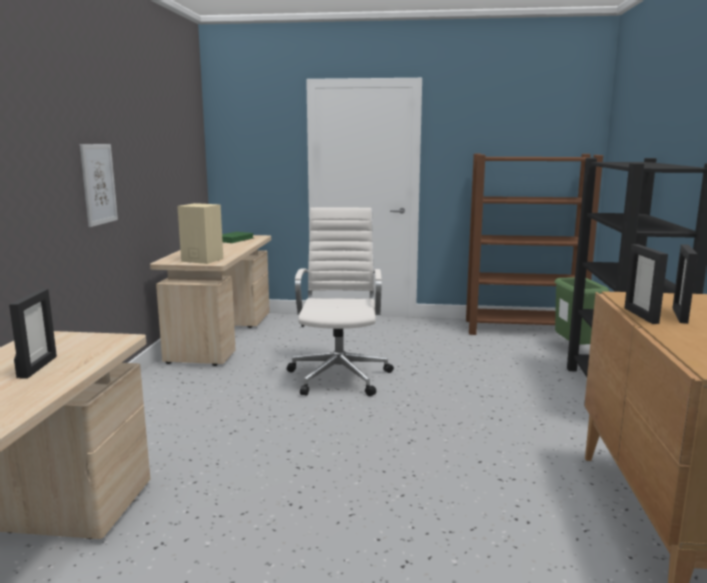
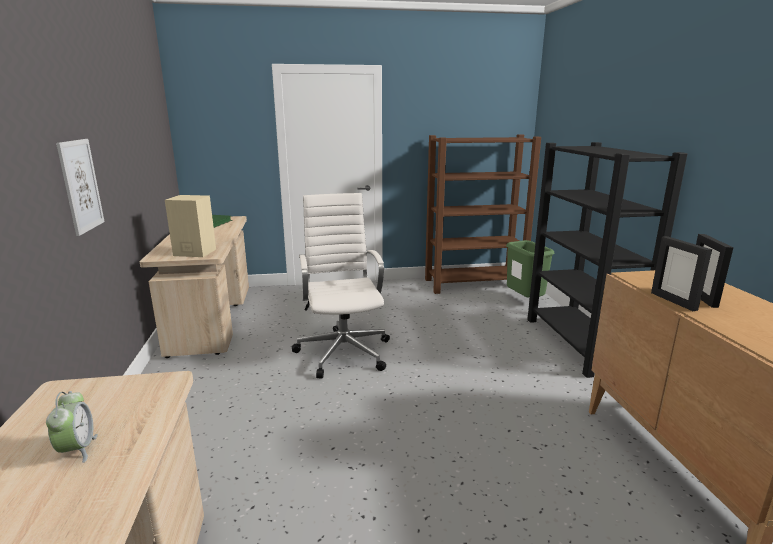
camera: 15 degrees left, 5 degrees up
picture frame [9,289,57,379] -> alarm clock [46,391,98,463]

